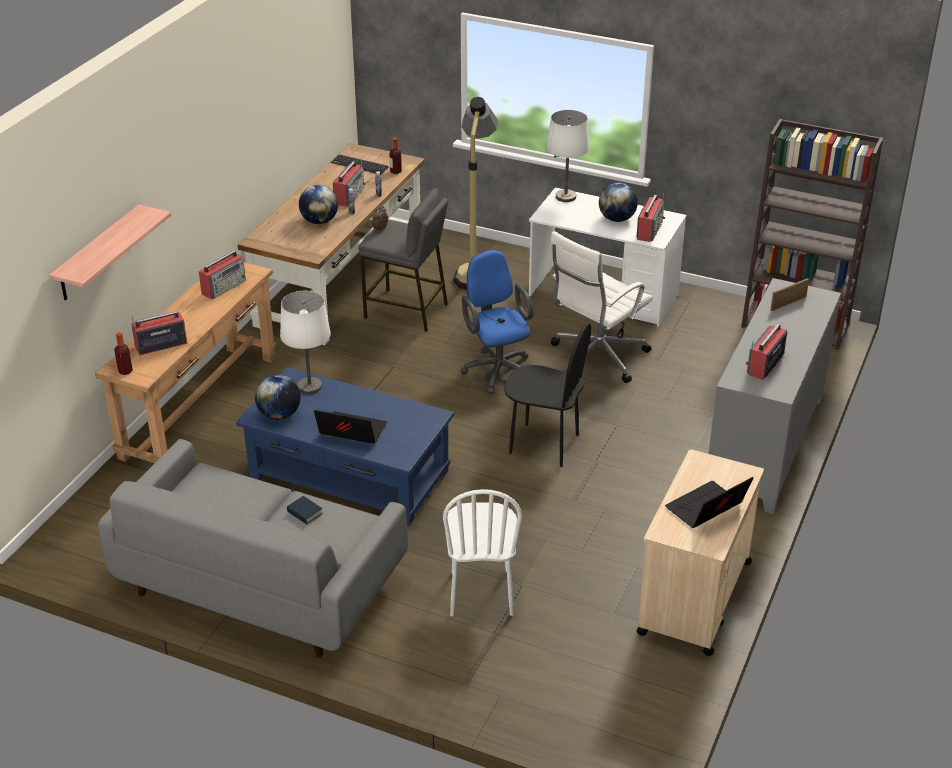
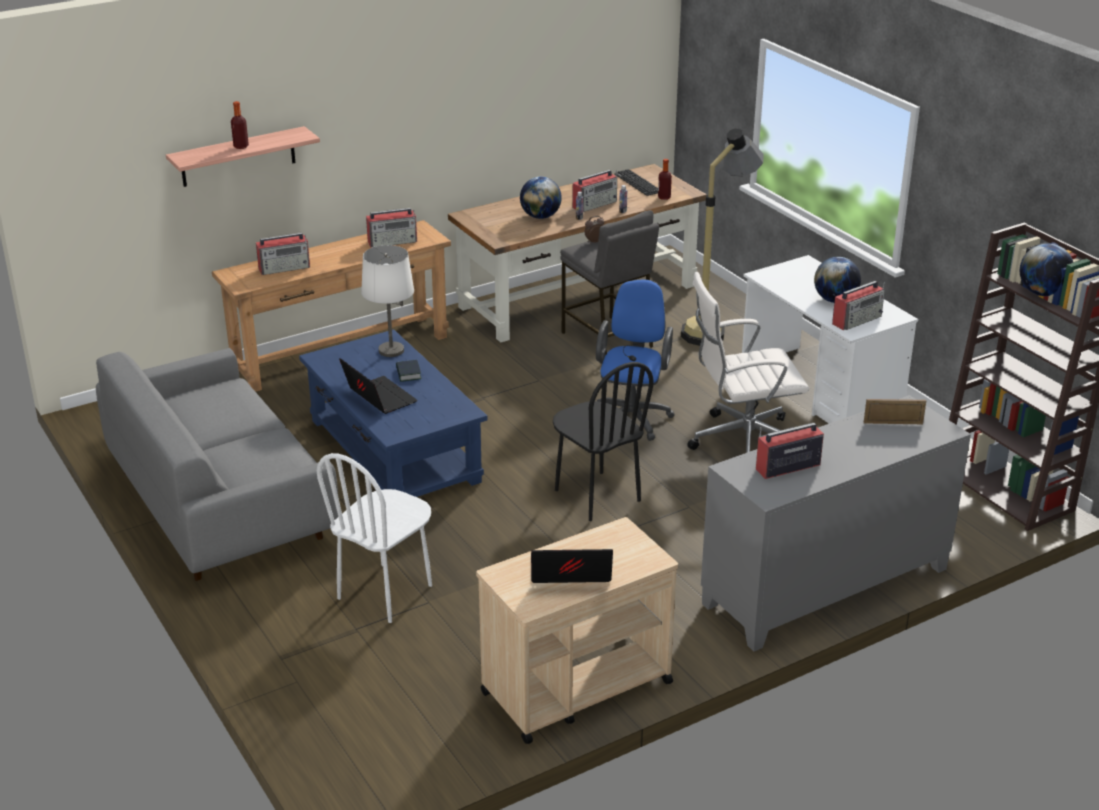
camera: 35 degrees right, 5 degrees down
bottle [114,332,133,375] -> bottle moved to [231,101,249,149]
radio [131,311,187,356] -> radio turned 150 degrees clockwise [256,233,310,275]
globe [255,374,301,420] -> globe moved to [1020,243,1073,296]
book [287,496,323,524] -> book moved to [396,360,421,382]
white table lamp [546,110,590,202] -> none

